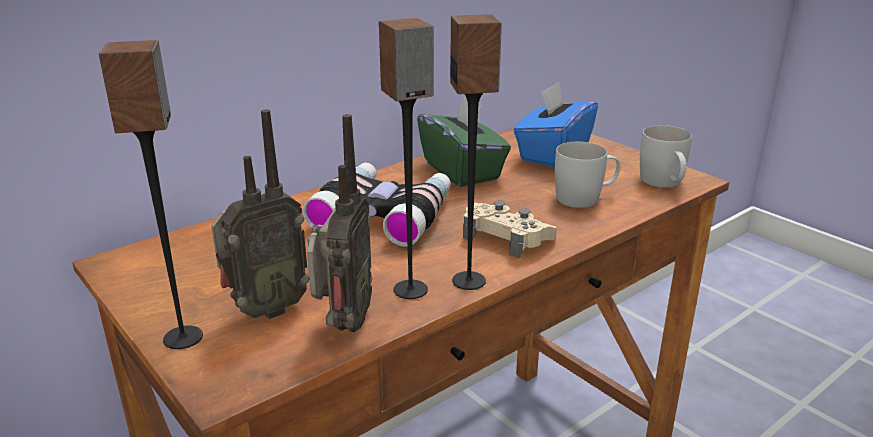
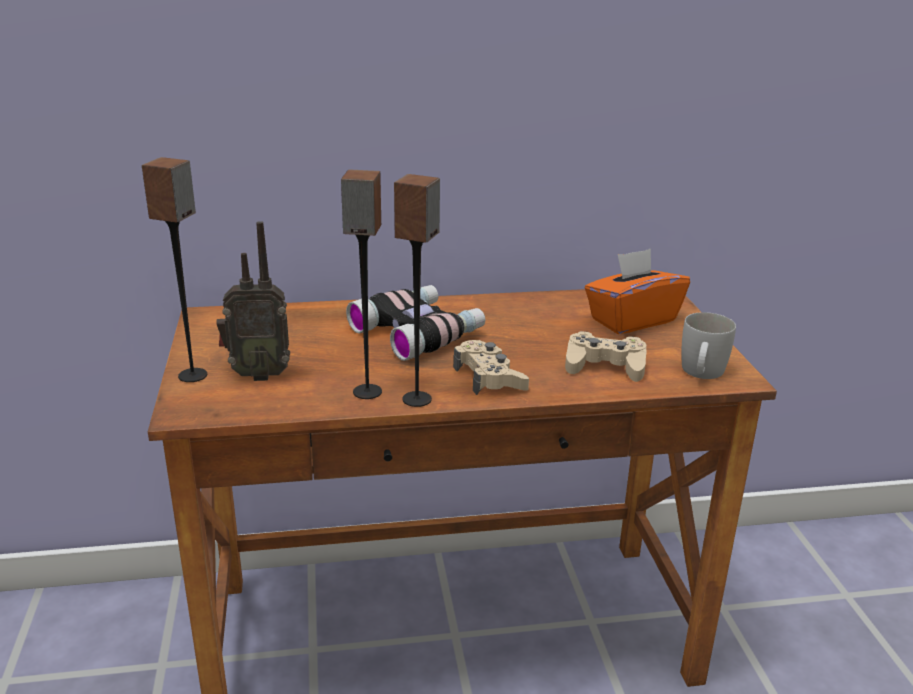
camera: 30 degrees right, 0 degrees up
radio [307,114,372,332] -> none
green tissue box [417,95,511,187] -> none
blue tissue box [514,82,598,167] -> orange tissue box [584,249,690,334]
white mug [555,142,620,208] -> beige game controller [565,331,647,382]

